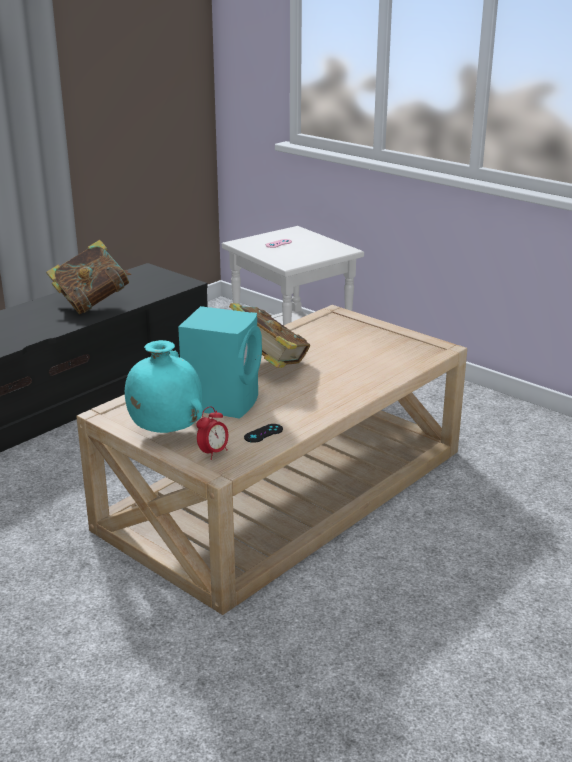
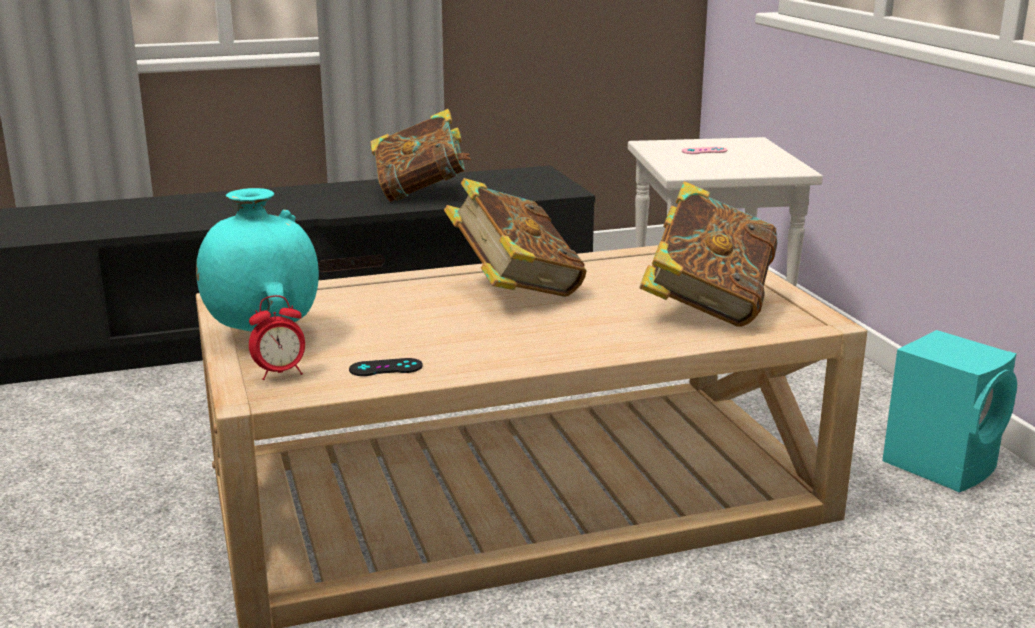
camera: 30 degrees right, 5 degrees down
turquoise speaker [178,306,262,419] -> turquoise speaker moved to [882,330,1017,492]
none -> book [639,181,777,327]

